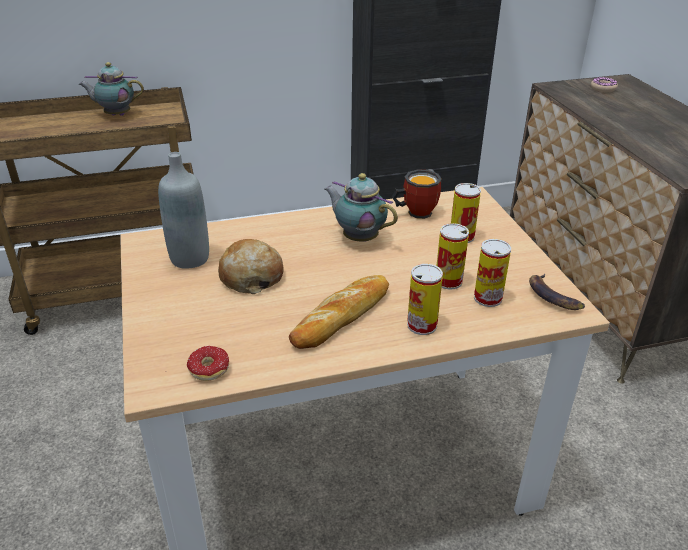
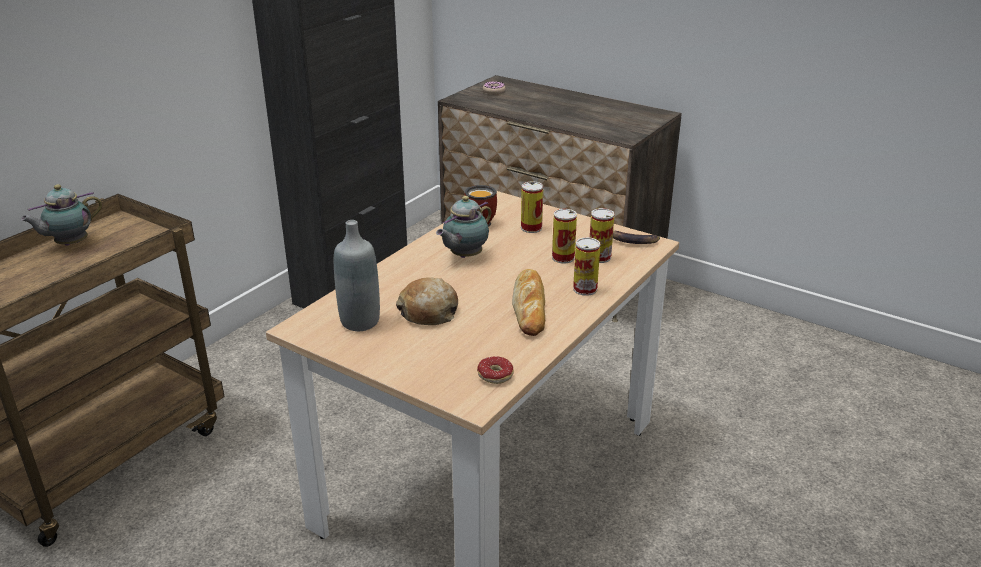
camera: 40 degrees left, 5 degrees down
teapot [324,173,398,242] -> teapot turned 45 degrees counterclockwise [436,196,491,258]

